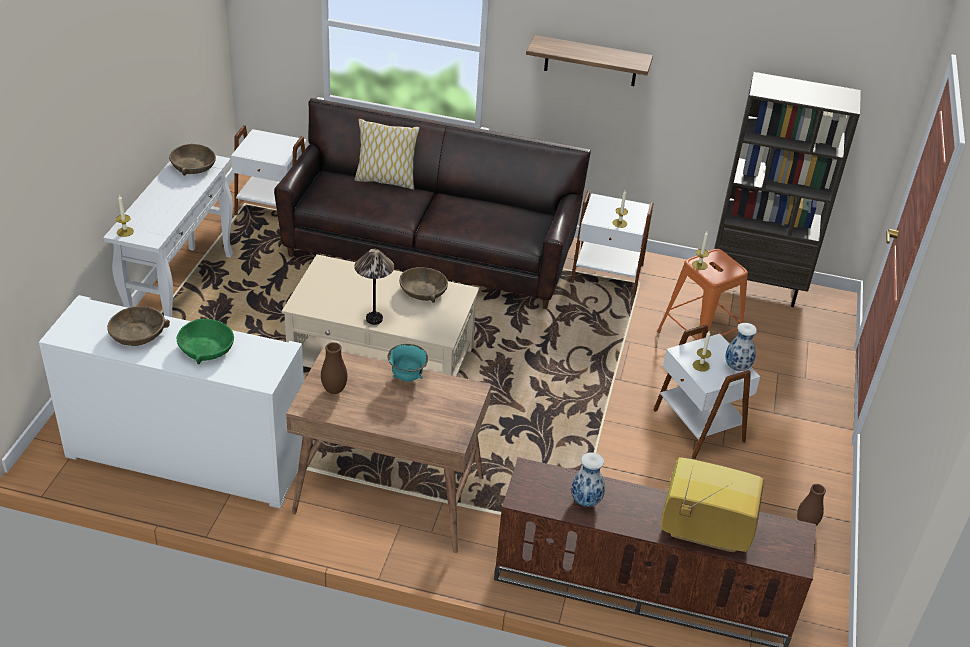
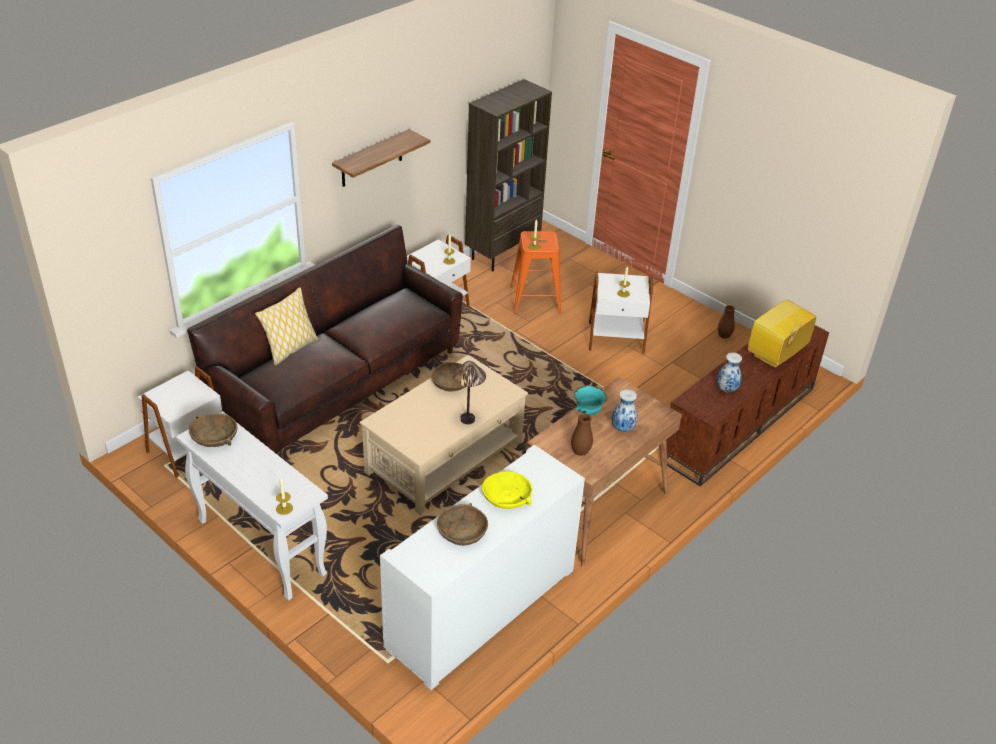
camera: 60 degrees left, 0 degrees up
green bowl [177,319,234,364] -> yellow bowl [482,471,532,509]
vase [726,323,757,371] -> vase moved to [612,389,638,432]

